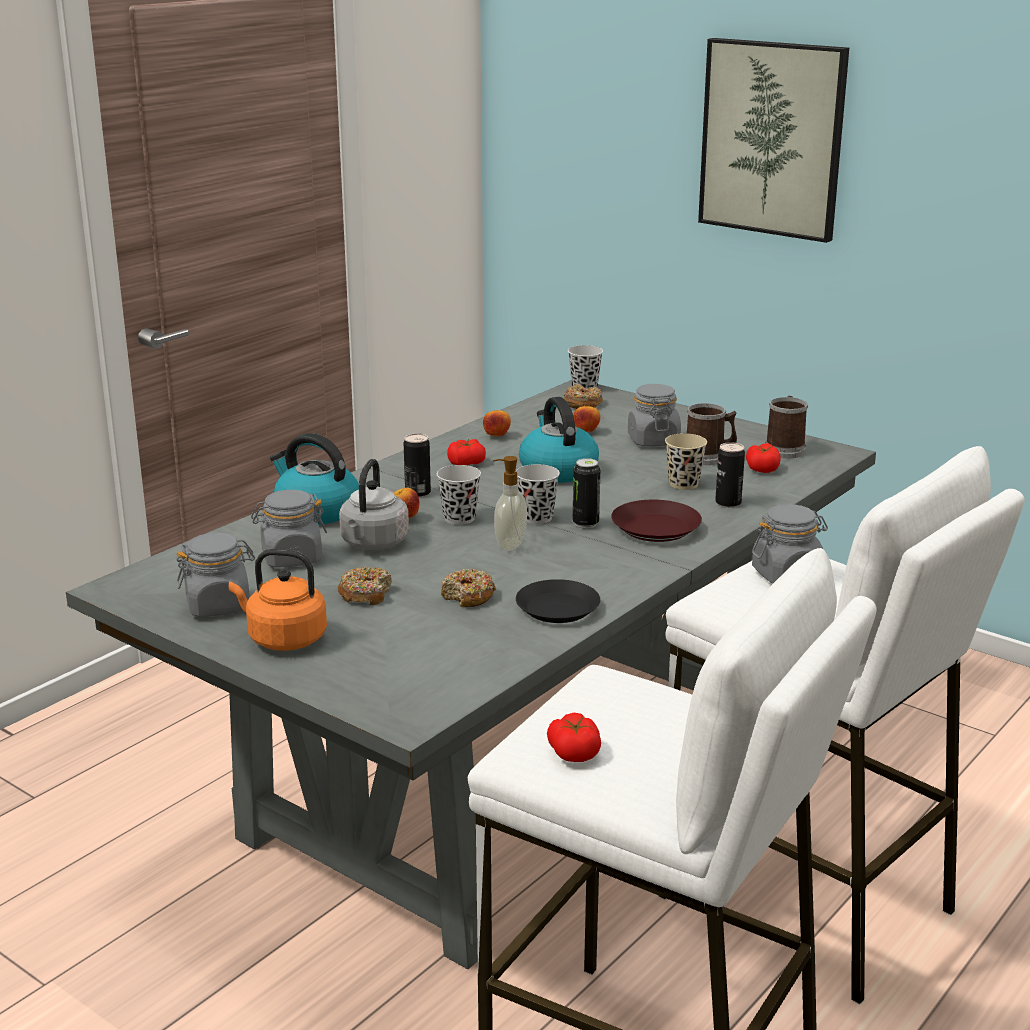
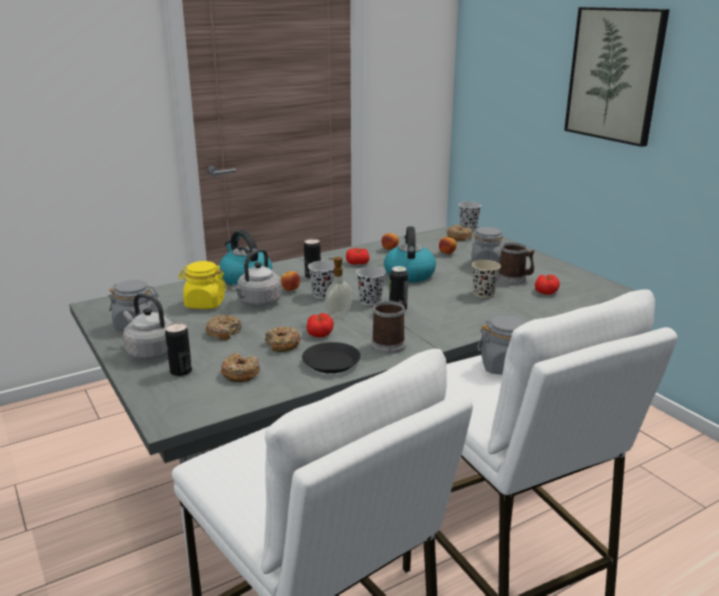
camera: 20 degrees right, 0 degrees up
orange kettle [229,549,327,651] -> grey kettle [123,293,173,360]
grey jar [251,490,327,568] -> yellow jar [178,261,227,309]
tomato [547,713,601,762] -> tomato moved to [306,313,334,338]
brown plate [611,500,702,542] -> none
can [715,442,745,507] -> can moved to [165,323,192,376]
mug [765,396,808,458] -> mug moved to [371,300,406,354]
none -> donut [220,353,260,382]

